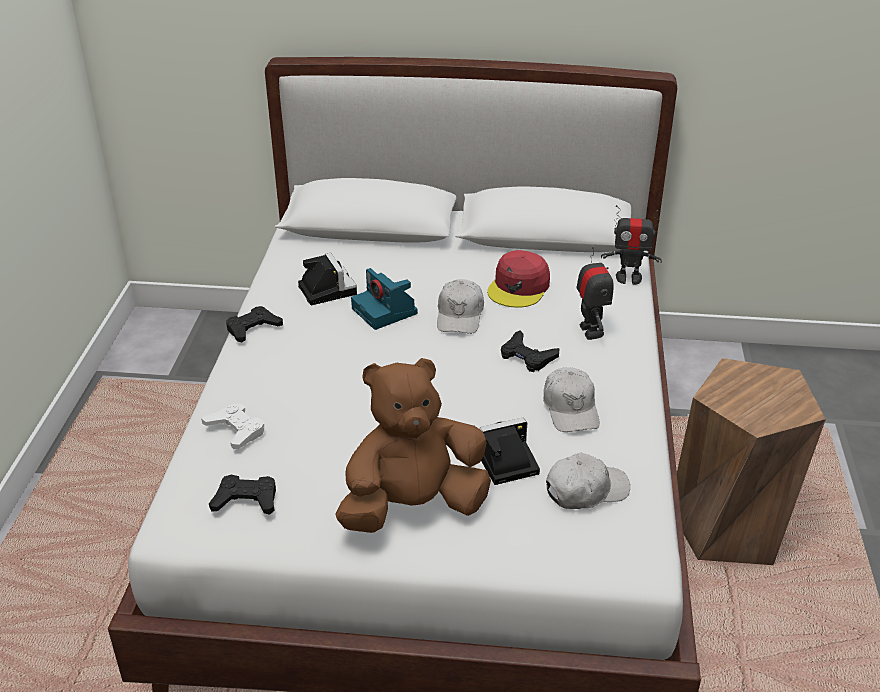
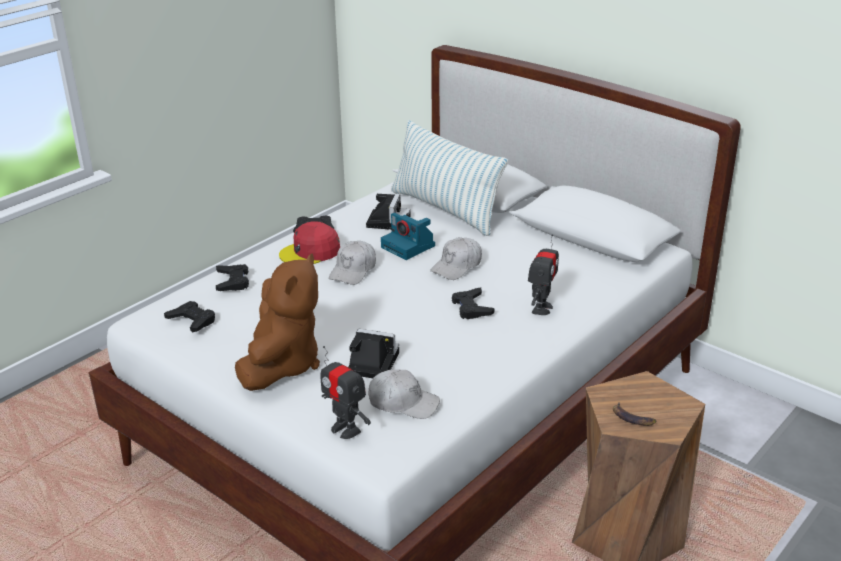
camera: 35 degrees right, 5 degrees down
white game controller [201,403,264,449] -> black game controller [216,264,249,291]
brown plush toy [335,358,491,533] -> brown plush toy turned 90 degrees clockwise [235,253,320,391]
camera [351,268,418,330] -> camera turned 45 degrees counterclockwise [381,213,435,260]
red cap [487,250,550,308] -> red cap moved to [279,222,340,264]
white cap [543,367,600,432] -> white cap moved to [329,241,376,285]
toy robot [601,205,662,285] -> toy robot moved to [321,346,371,439]
none -> pillow [391,120,508,236]
none -> banana [613,402,656,426]

